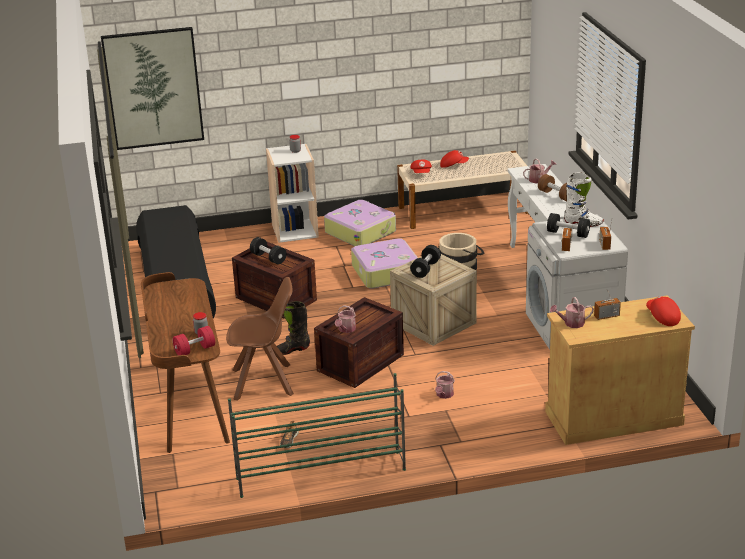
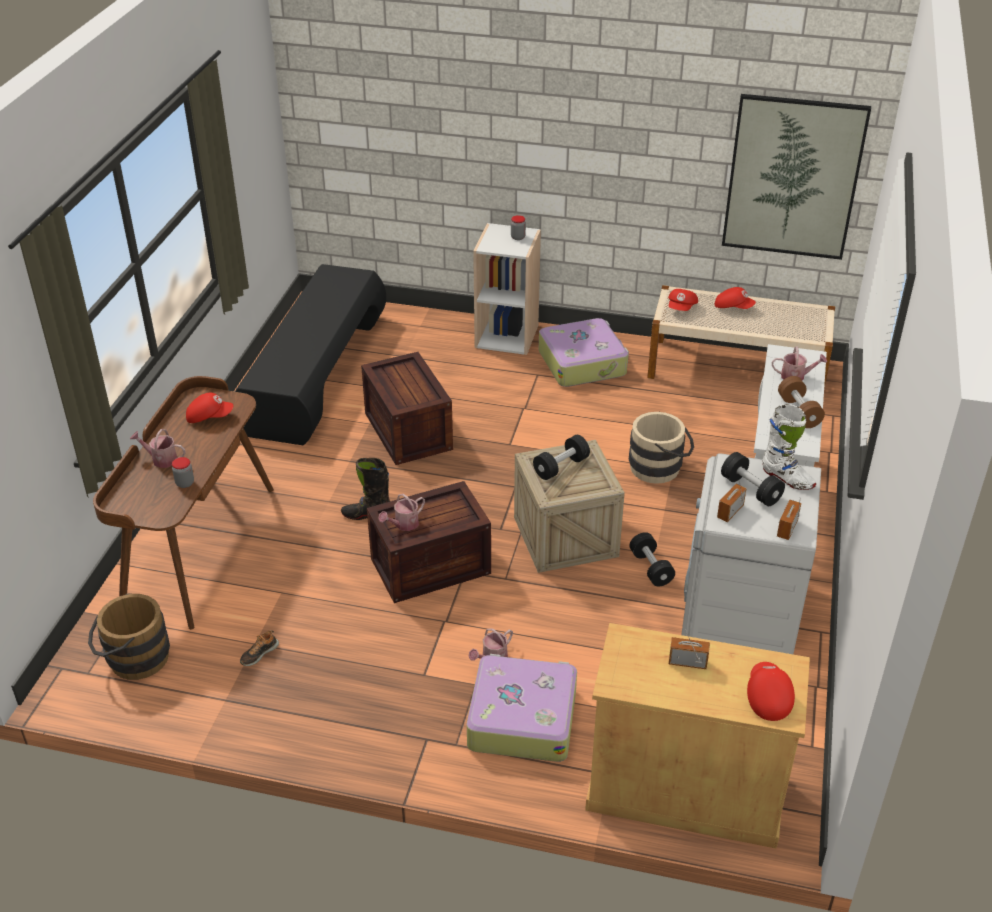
camera: 25 degrees right, 10 degrees up
picture [101,27,204,150] -> picture moved to [722,94,871,260]
red dumbbell [173,326,215,355] -> none
brown chair [226,277,294,401] -> none
green shoe rack [228,373,406,498] -> none
black dumbbell [250,237,287,264] -> black dumbbell moved to [629,532,675,586]
suitcase [351,238,418,289] -> suitcase moved to [467,654,577,762]
watering can [550,297,594,328] -> watering can moved to [130,429,186,468]
none -> brown bucket [88,593,170,680]
none -> red cap [186,392,233,423]

